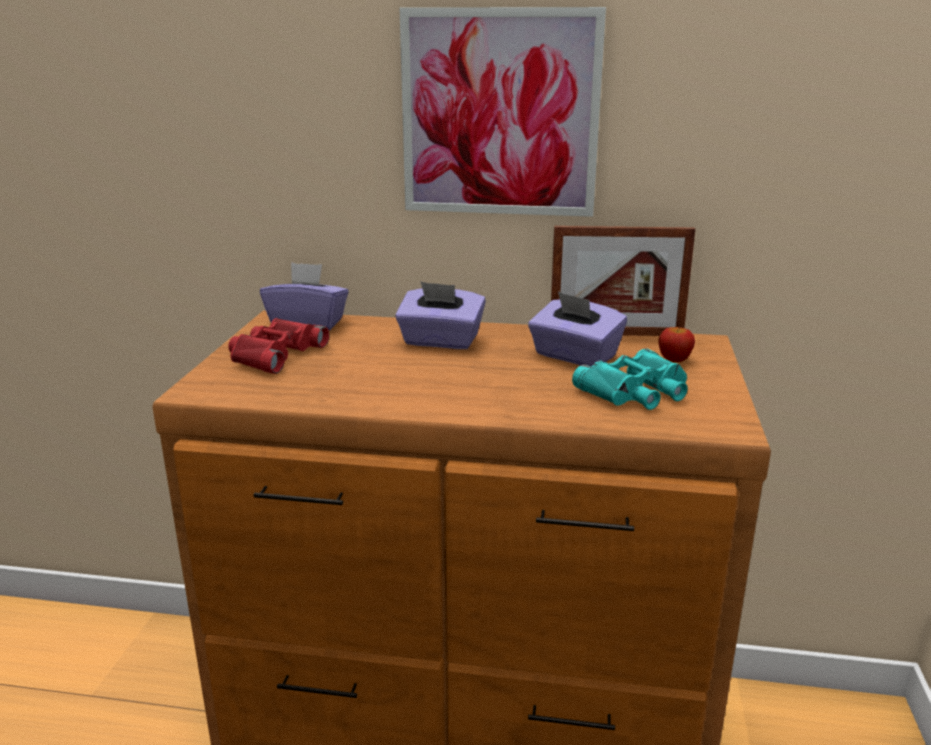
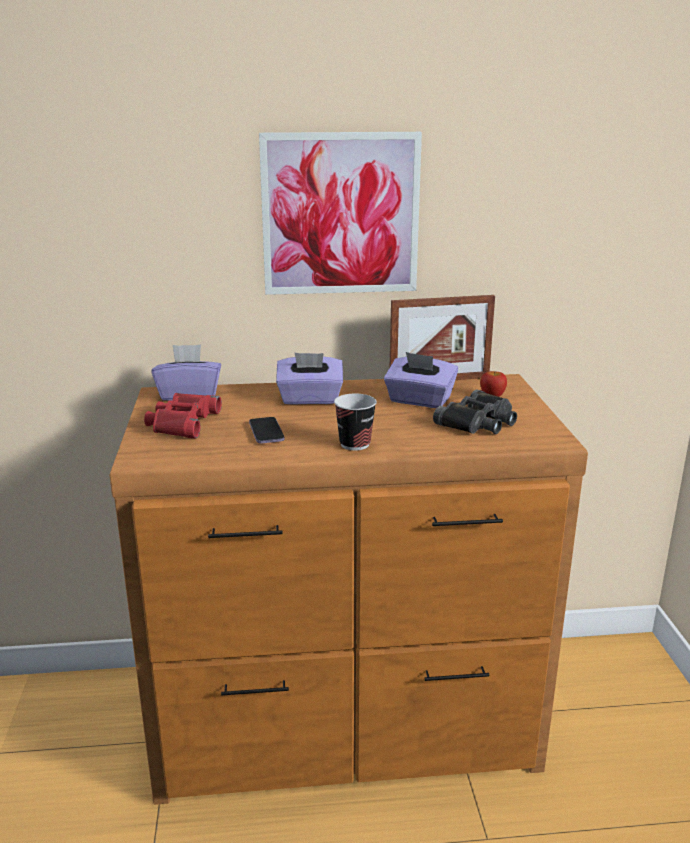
camera: 15 degrees left, 0 degrees up
turquoise binoculars [572,348,688,410] -> black binoculars [433,389,517,434]
none -> phone [249,417,285,443]
none -> cup [334,394,377,451]

